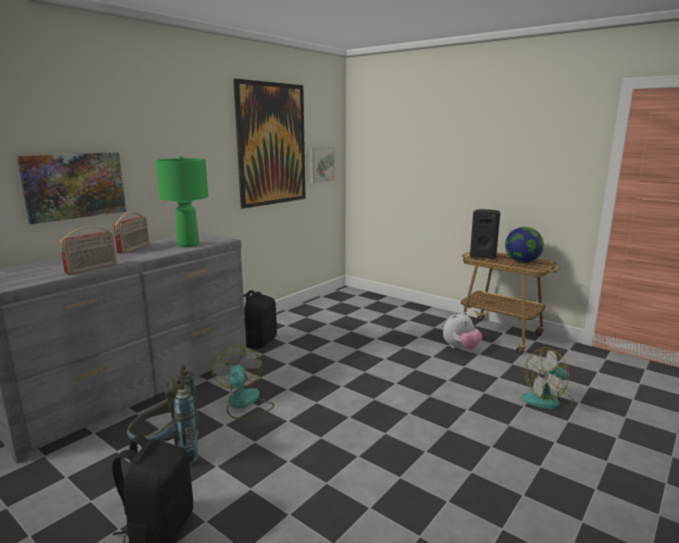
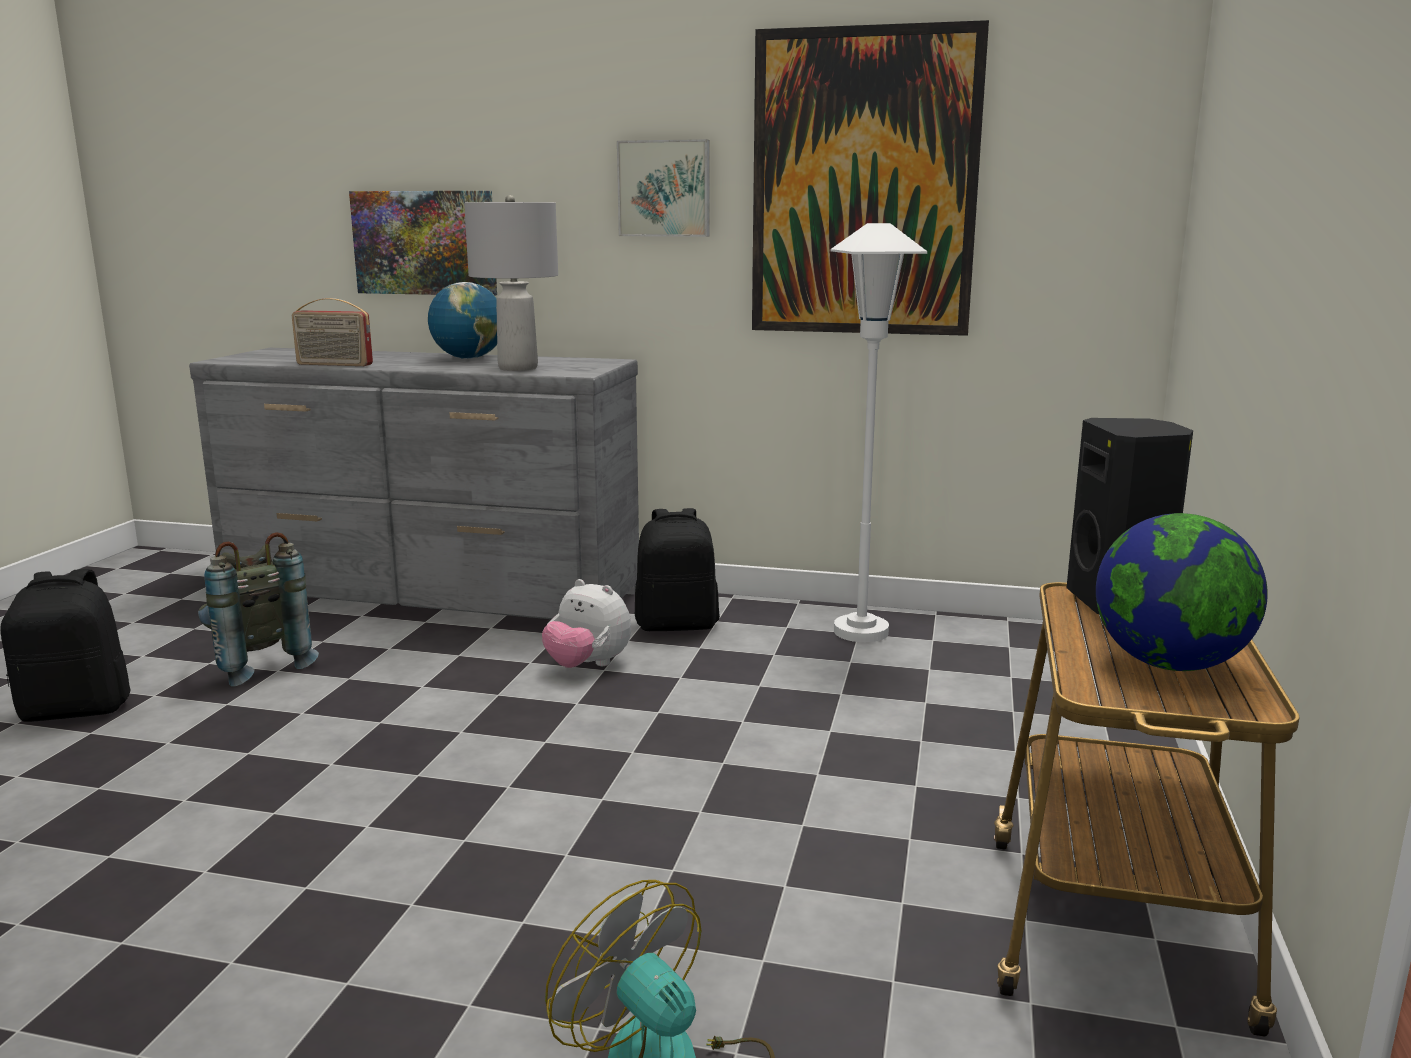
camera: 65 degrees right, 0 degrees up
radio [113,212,149,253] -> globe [428,282,497,359]
green table lamp [156,156,208,247] -> grey table lamp [464,195,558,371]
fan [211,346,274,419] -> none
picture [309,147,335,183] -> picture moved to [617,139,710,237]
plush toy [443,312,482,349] -> plush toy moved to [542,579,631,668]
none -> white floor lamp [831,223,927,642]

